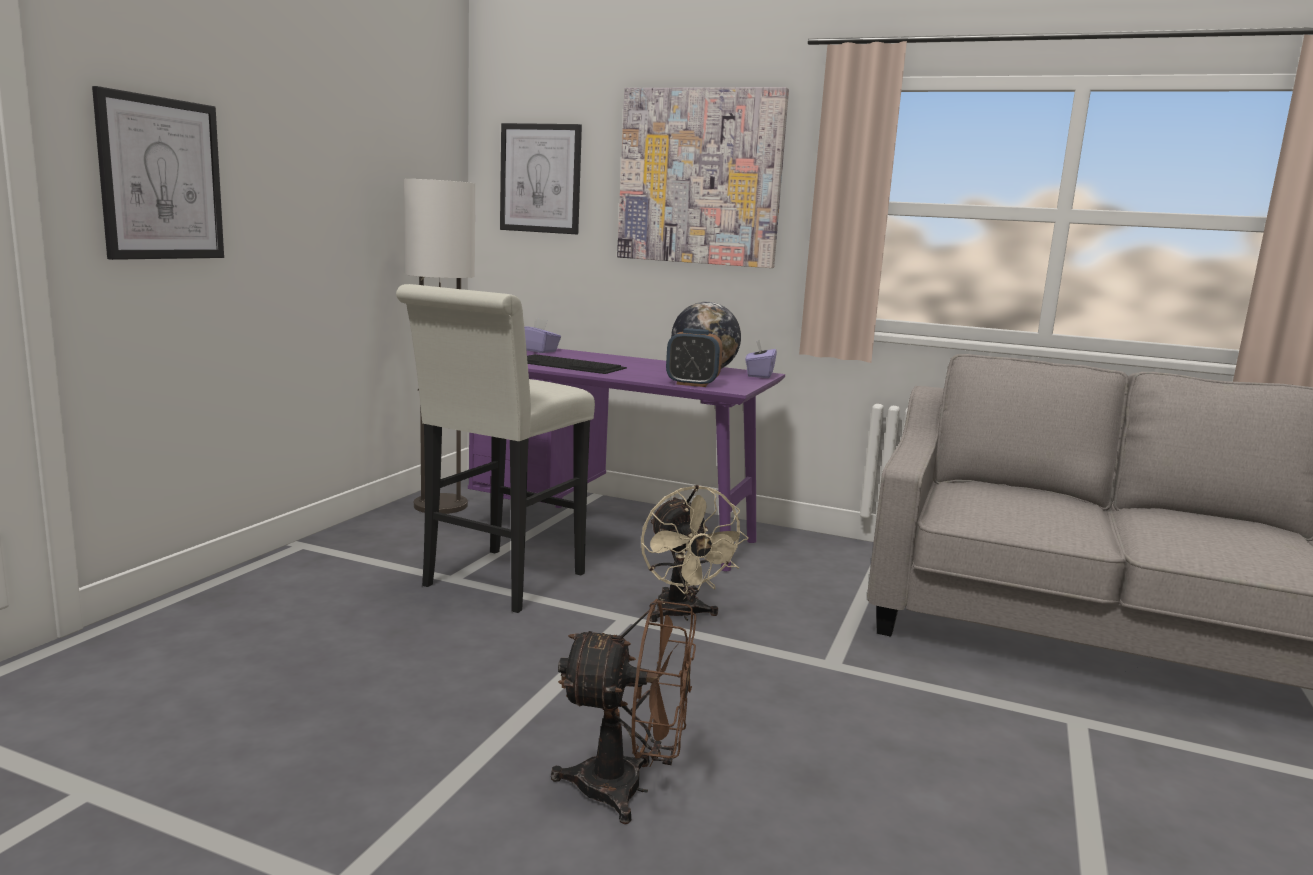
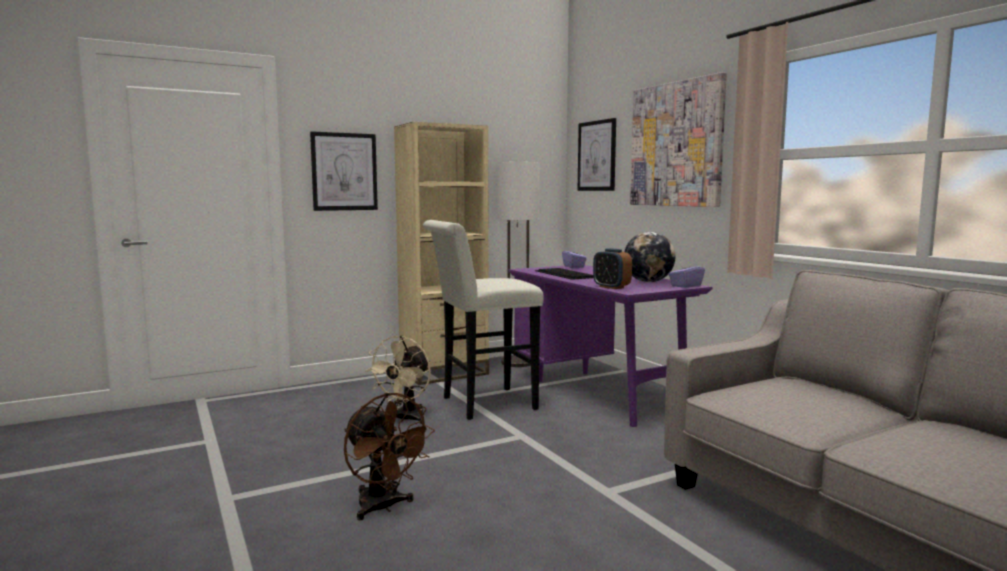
camera: 40 degrees right, 5 degrees down
beige fan [641,485,749,622] -> beige fan moved to [365,336,431,424]
none -> beige bookcase [394,122,489,385]

